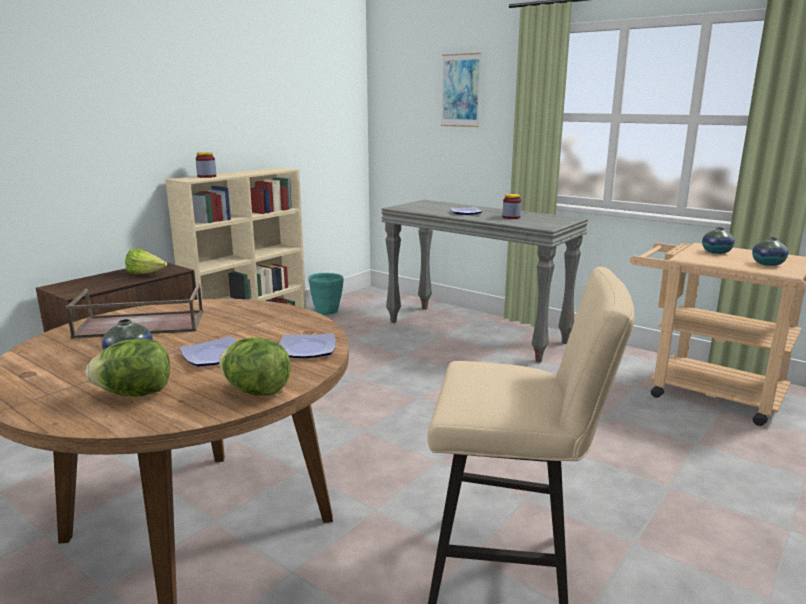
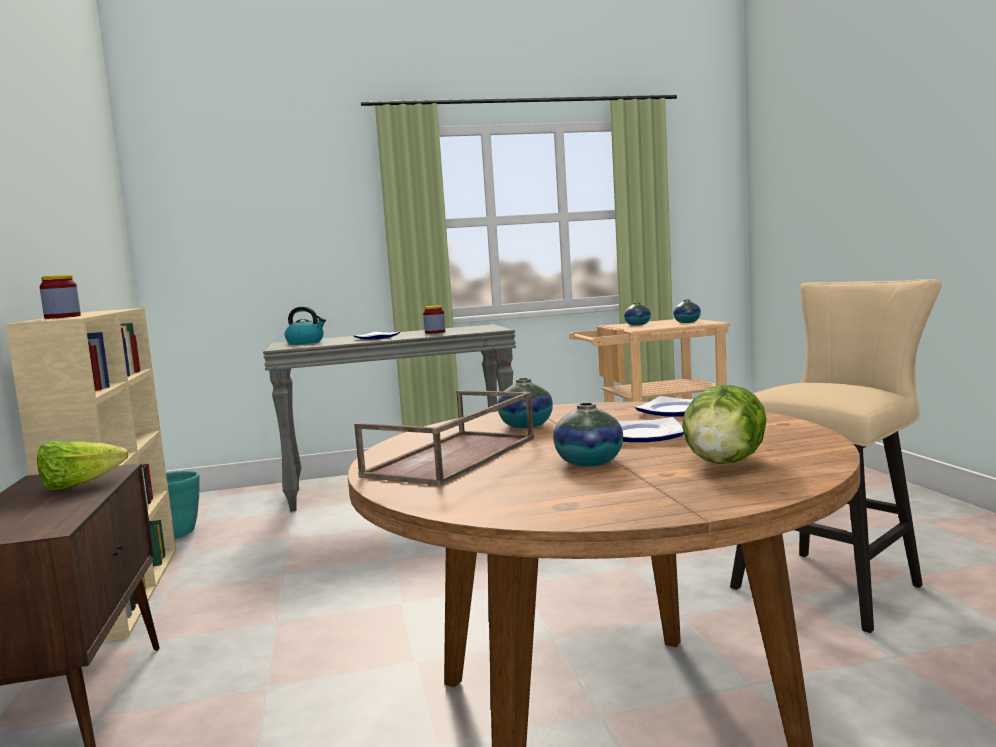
camera: 50 degrees left, 10 degrees down
lettuce [219,337,291,396] -> none
picture [441,53,482,127] -> none
none -> kettle [285,306,326,344]
none -> vase [497,378,553,428]

